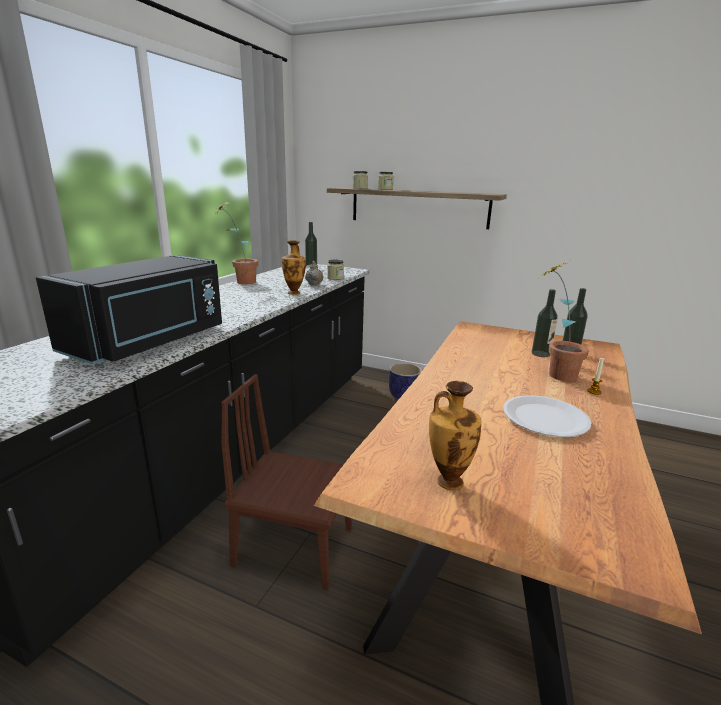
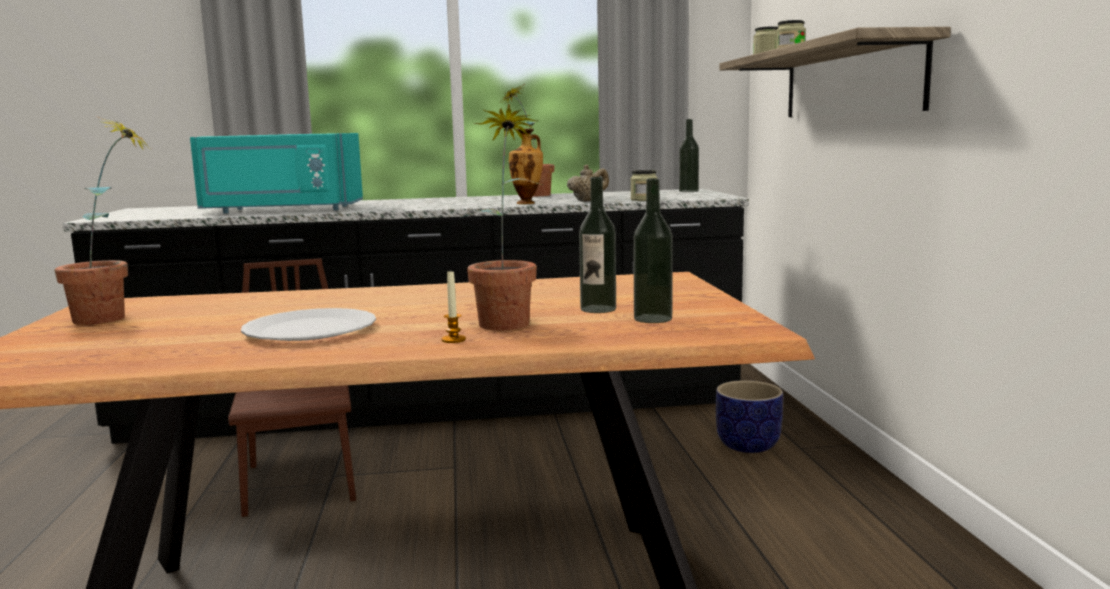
camera: 60 degrees right, 10 degrees down
black microwave [36,255,222,364] -> turquoise microwave [190,133,363,214]
vase [429,381,482,490] -> potted plant [55,115,154,325]

